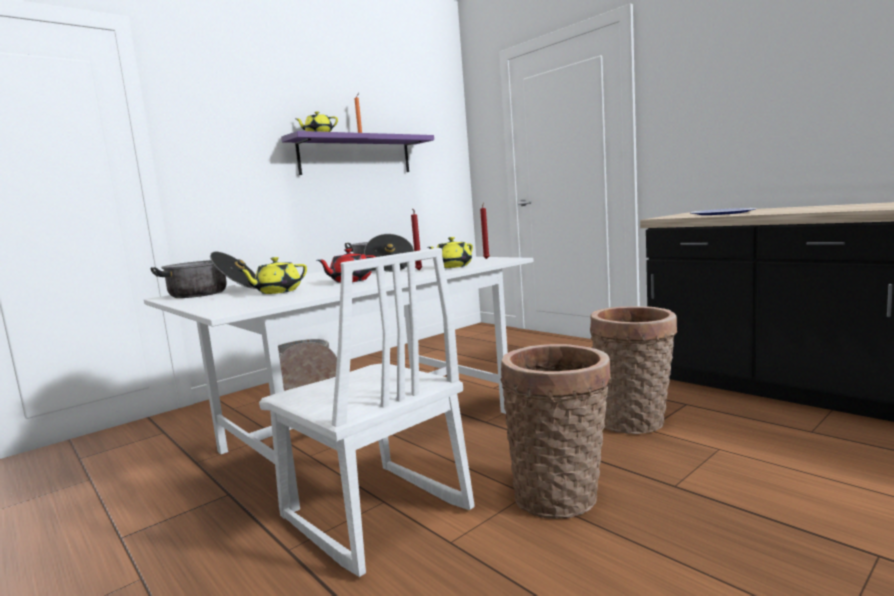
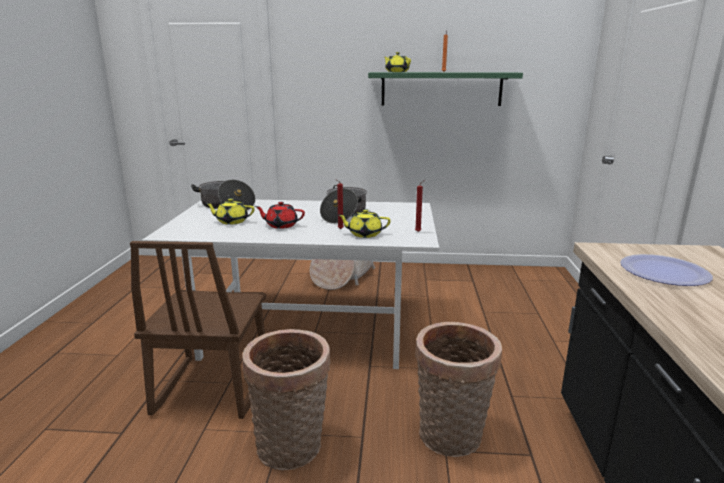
camera: 45 degrees right, 10 degrees up
white chair [259,248,475,577] -> brown chair [130,241,266,419]
purple shelf [281,131,434,175] -> green shelf [368,72,523,106]

